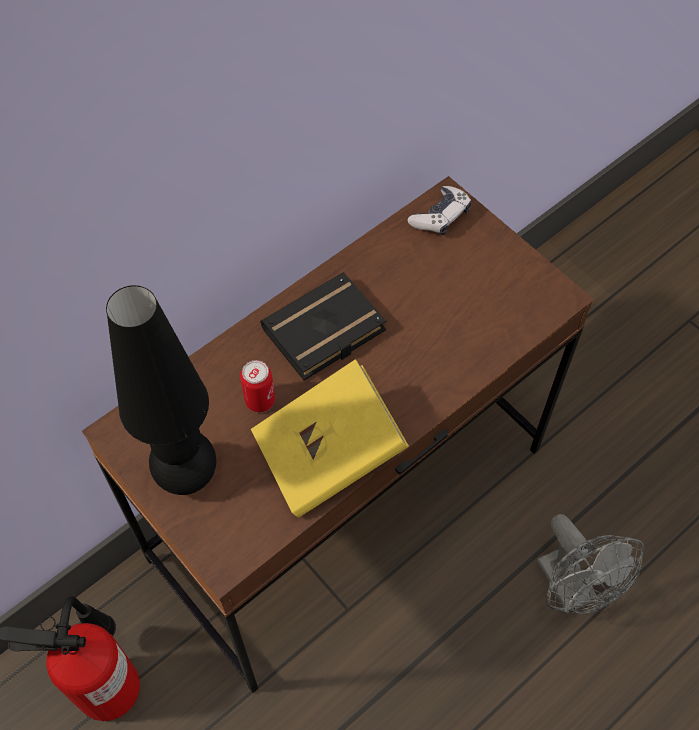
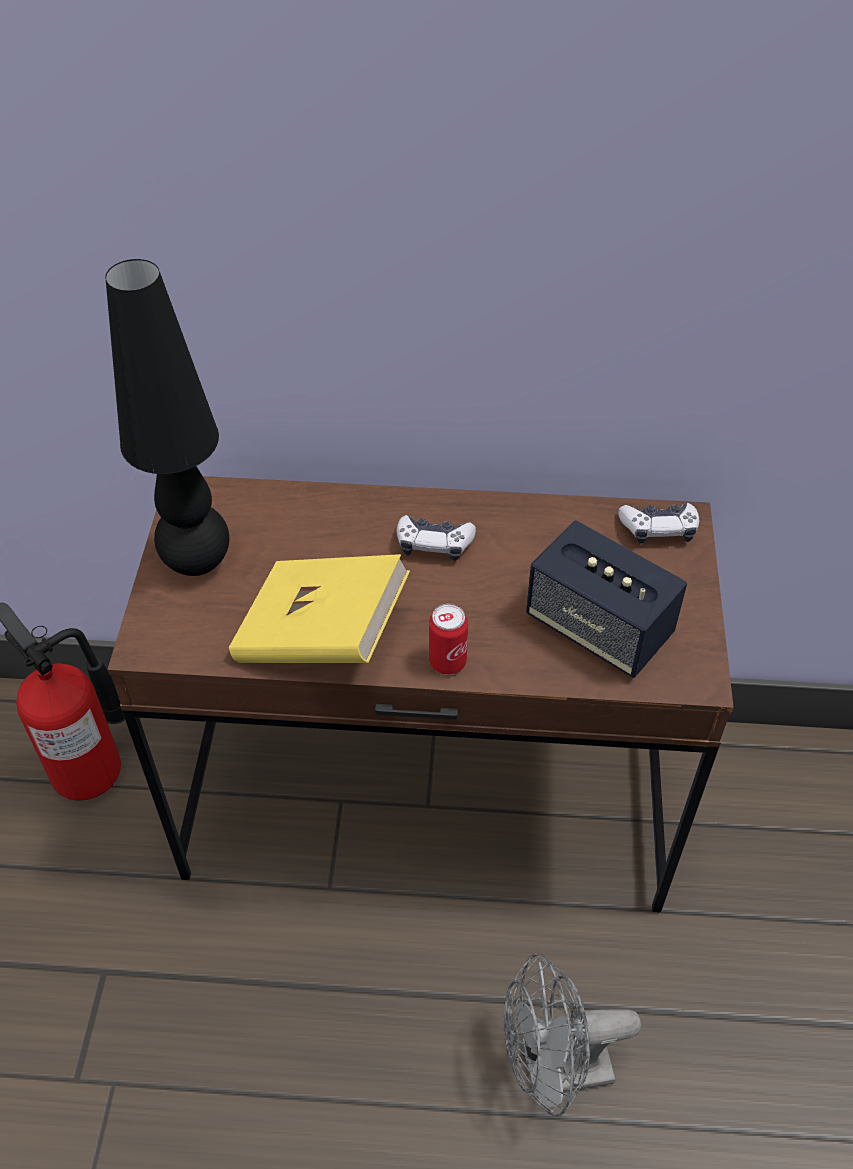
camera: 45 degrees right, 10 degrees down
can [240,360,275,412] -> can moved to [429,604,468,675]
black book [260,272,386,381] -> game controller [396,515,476,561]
grey fan [537,514,644,614] -> grey fan turned 60 degrees clockwise [503,953,641,1117]
none -> speaker [526,520,687,678]

